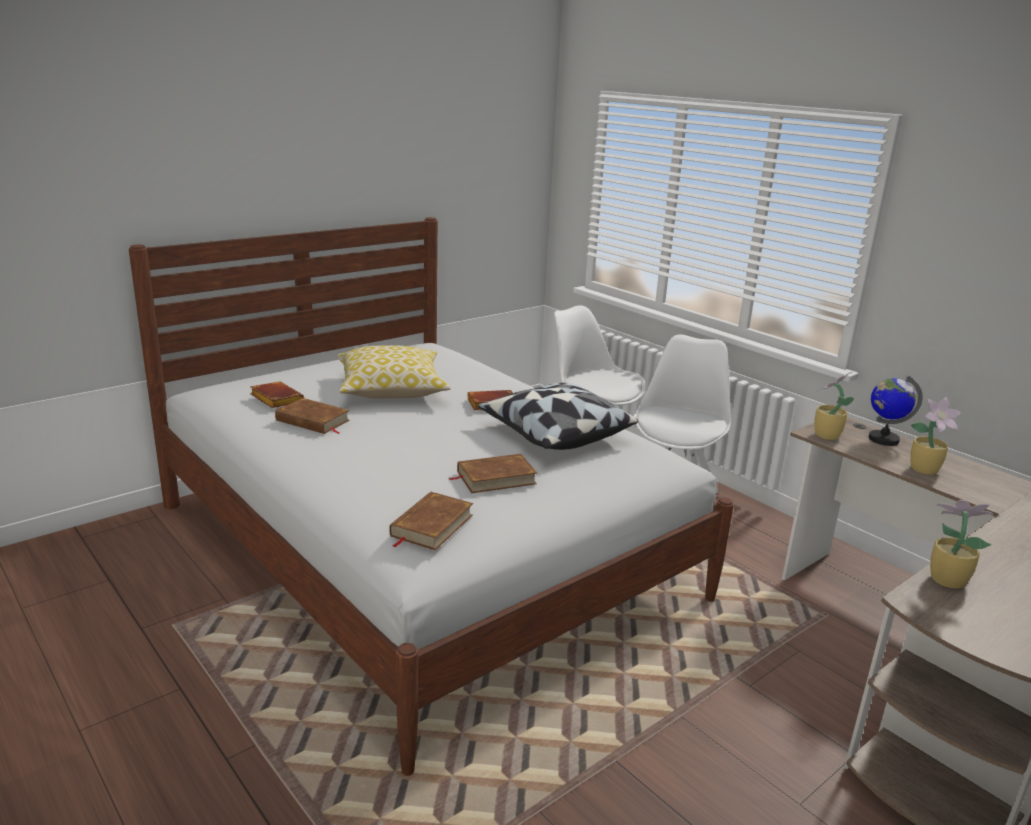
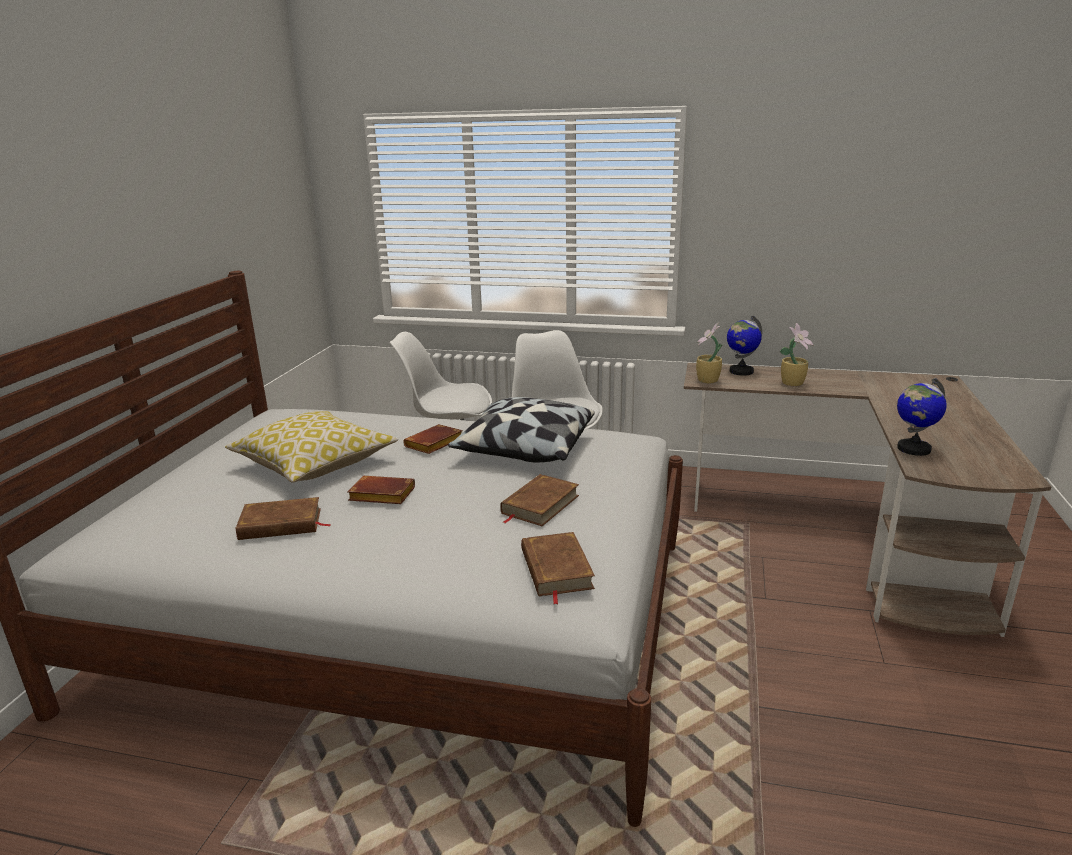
camera: 35 degrees left, 0 degrees up
brown book [250,381,304,408] -> brown book moved to [347,476,415,504]
potted plant [930,500,993,589] -> globe [897,378,947,456]

